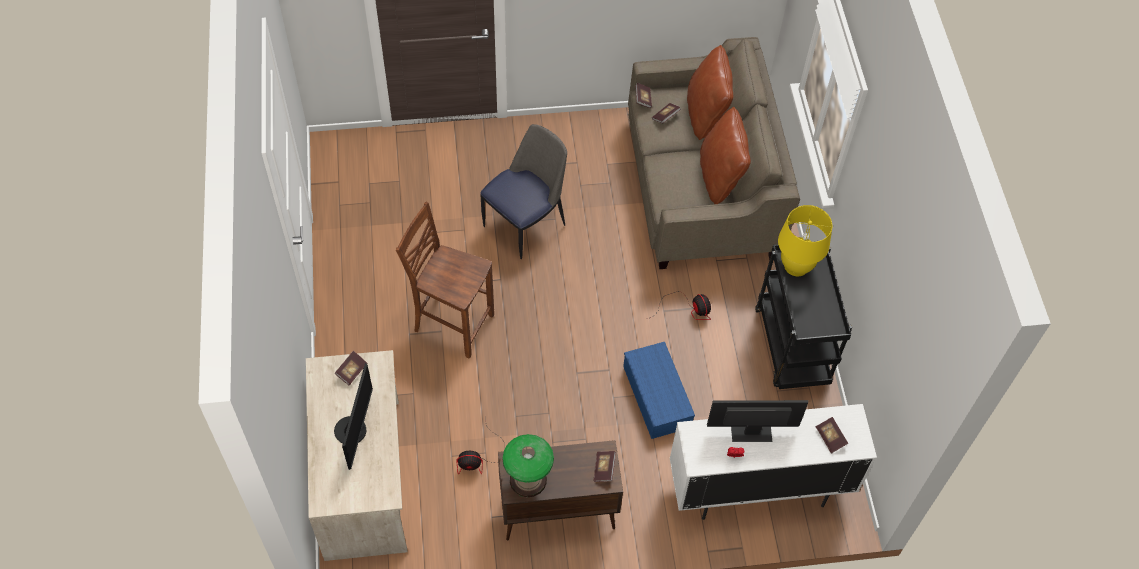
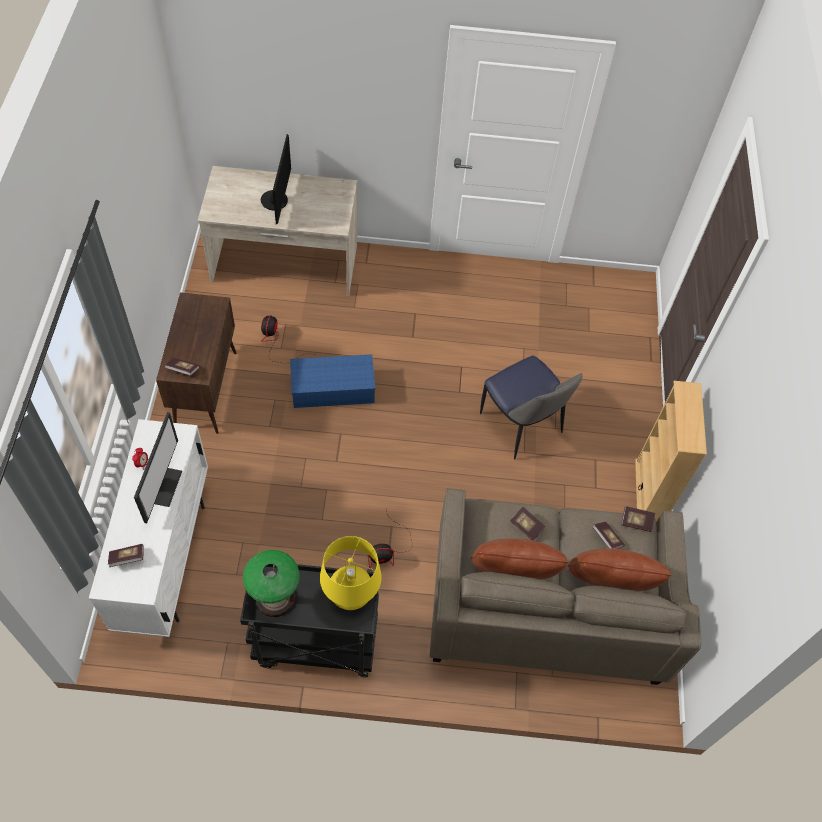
camera: 100 degrees right, 0 degrees up
book [334,351,367,385] -> book moved to [510,506,546,541]
monitor [334,362,373,470] -> monitor turned 105 degrees counterclockwise [261,134,291,224]
brown chair [396,202,494,359] -> none
table lamp [502,434,554,497] -> table lamp moved to [243,550,300,617]
blue storage box [623,342,695,439] -> blue storage box moved to [290,354,375,408]
none -> beige bookcase [635,381,707,522]

